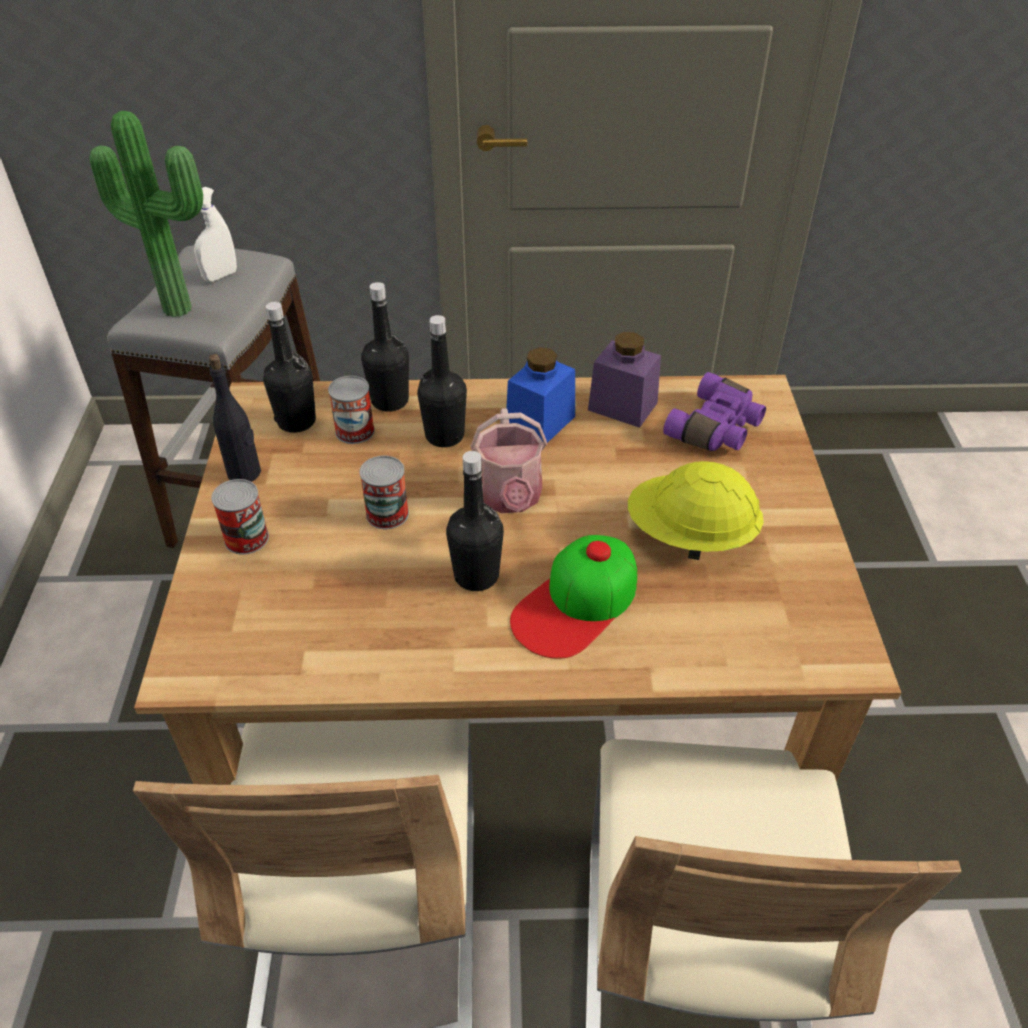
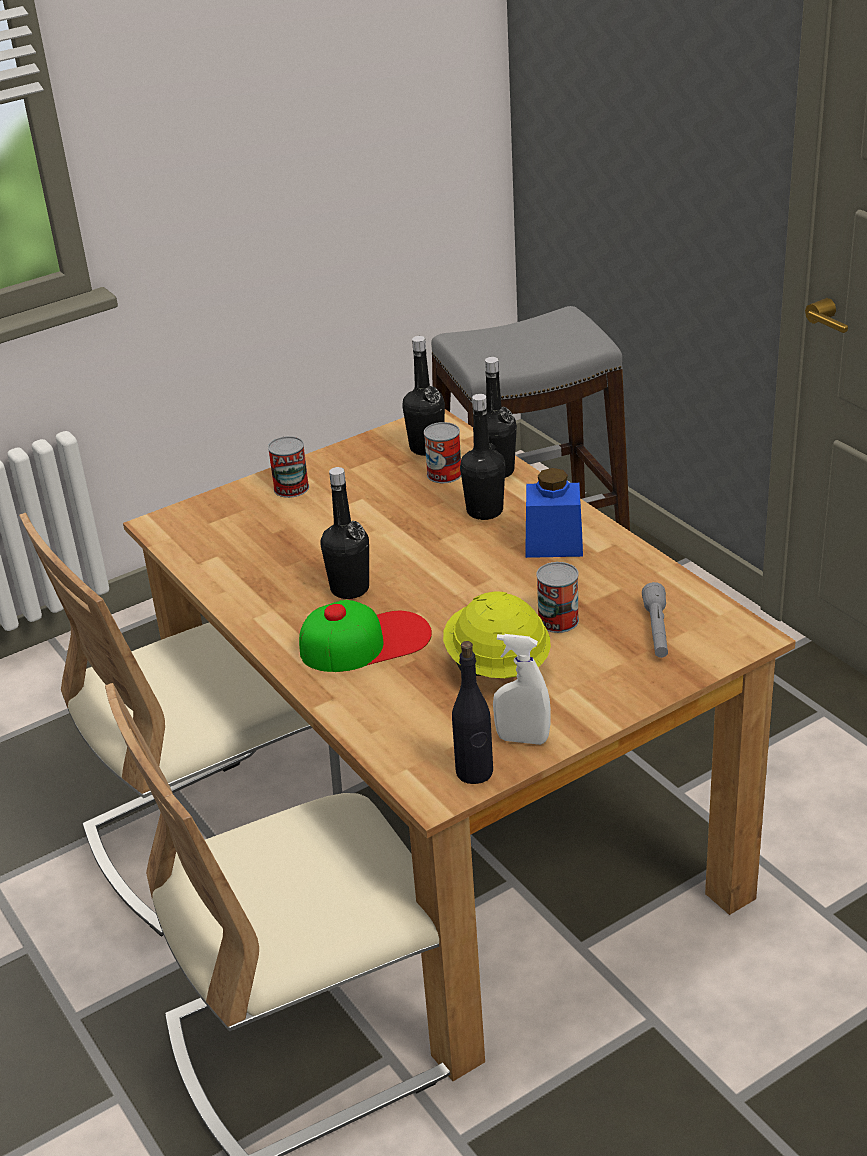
camera: 60 degrees right, 10 degrees down
potted plant [89,111,203,317] -> none
white spray bottle [194,187,237,282] -> white spray bottle moved to [493,634,551,745]
black bottle [208,354,261,482] -> black bottle moved to [452,641,493,784]
can [360,456,409,529] -> can moved to [536,562,579,633]
watering can [471,408,547,513] -> none
cap [510,535,637,659] -> cap turned 150 degrees clockwise [299,600,432,672]
purple jar [588,332,661,428] -> none
purple binoculars [663,372,766,451] -> grey flashlight [642,582,668,658]

